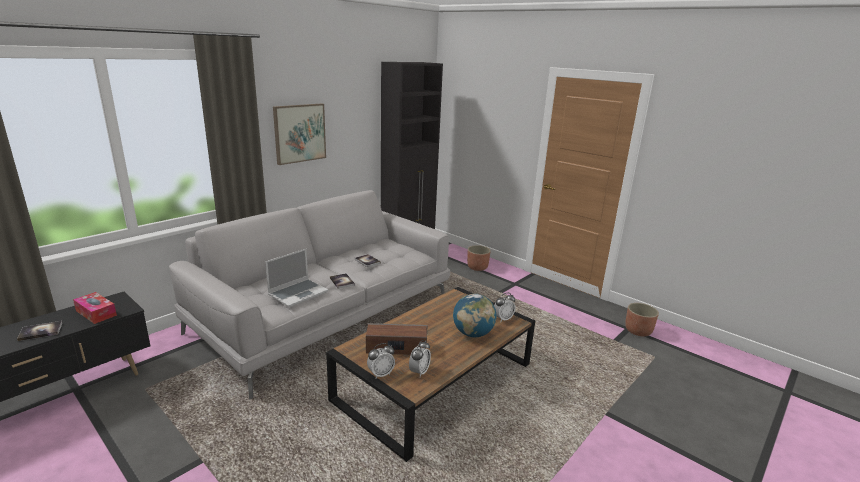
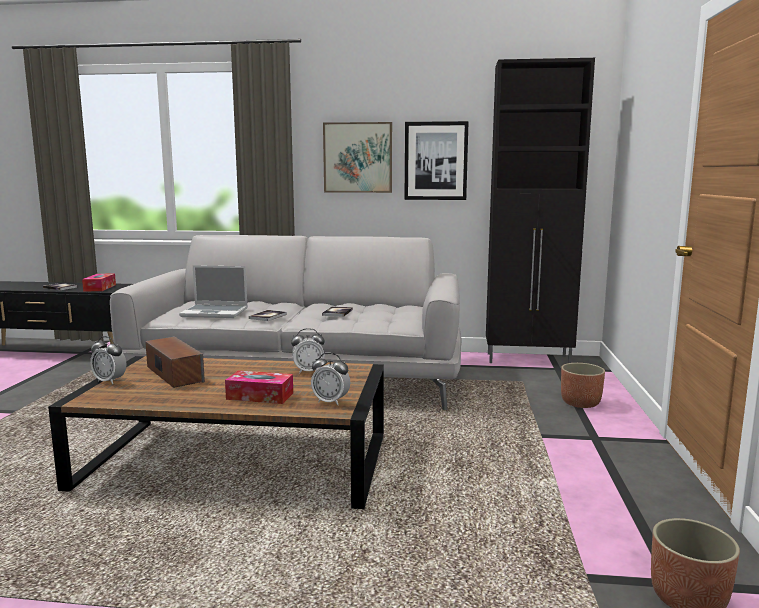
camera: 55 degrees right, 10 degrees down
alarm clock [409,340,431,377] -> alarm clock moved to [291,328,325,373]
globe [453,294,497,337] -> tissue box [225,370,293,404]
none -> picture [404,121,469,200]

